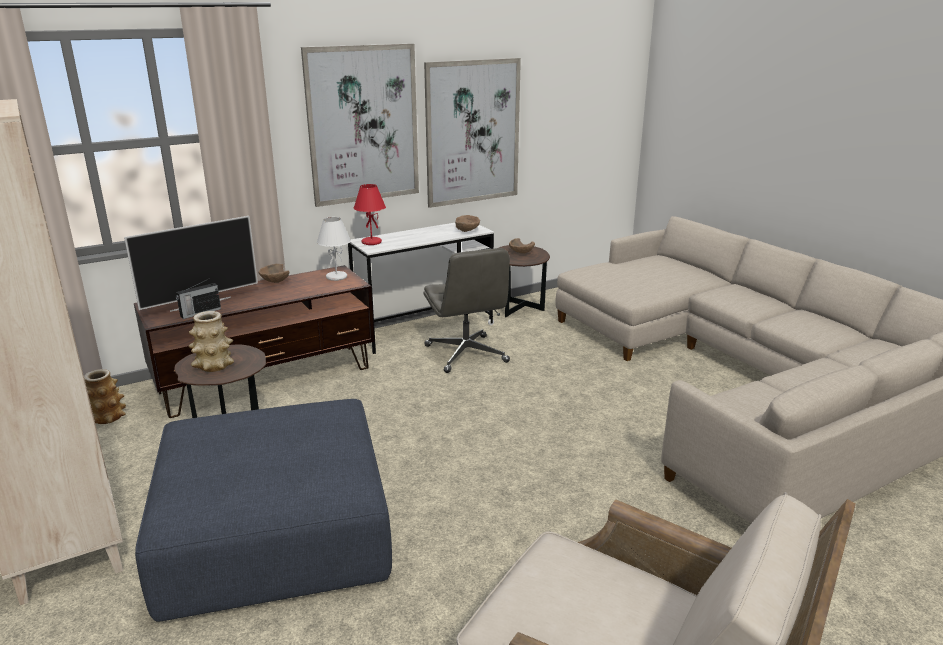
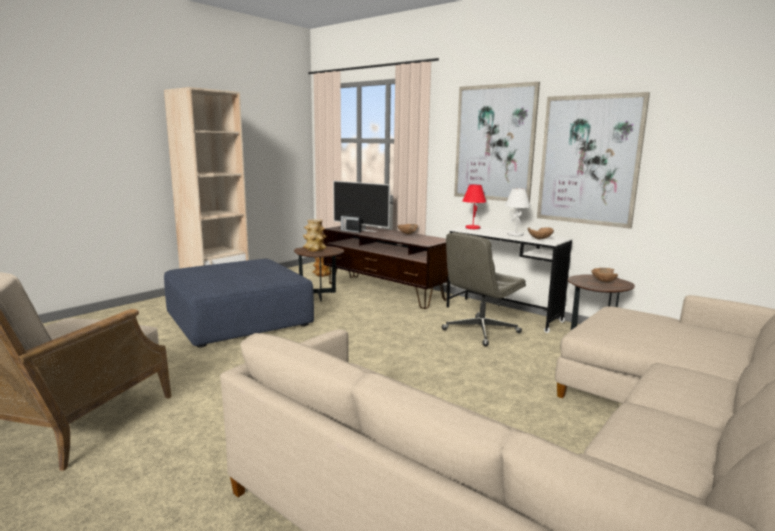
camera: 70 degrees right, 10 degrees down
white table lamp [317,217,351,281] -> white table lamp moved to [505,188,531,236]

